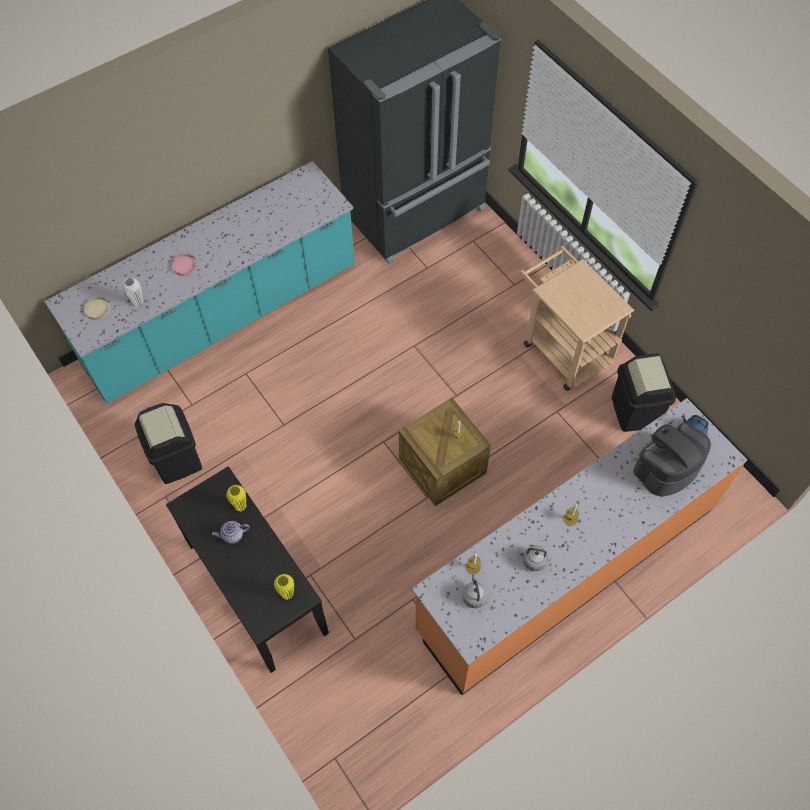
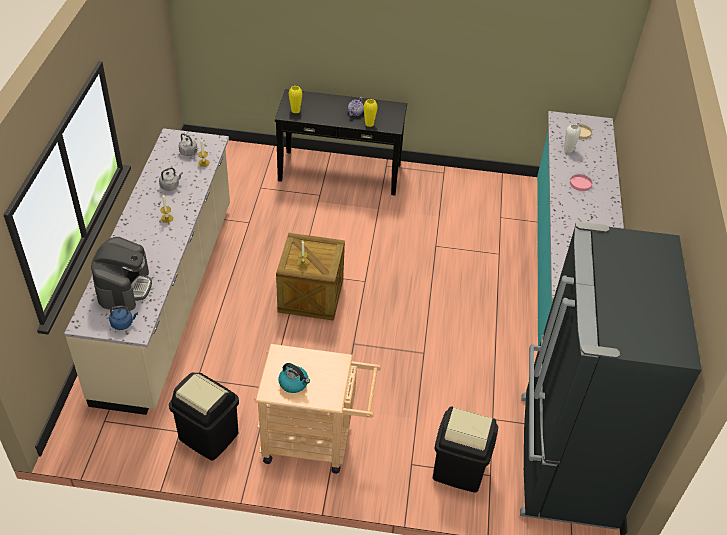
camera: 130 degrees right, 15 degrees down
black trash can [135,403,202,484] -> black trash can moved to [433,406,498,493]
orange counter [411,398,747,695] -> beige counter [64,128,230,415]
none -> kettle [278,363,310,393]

